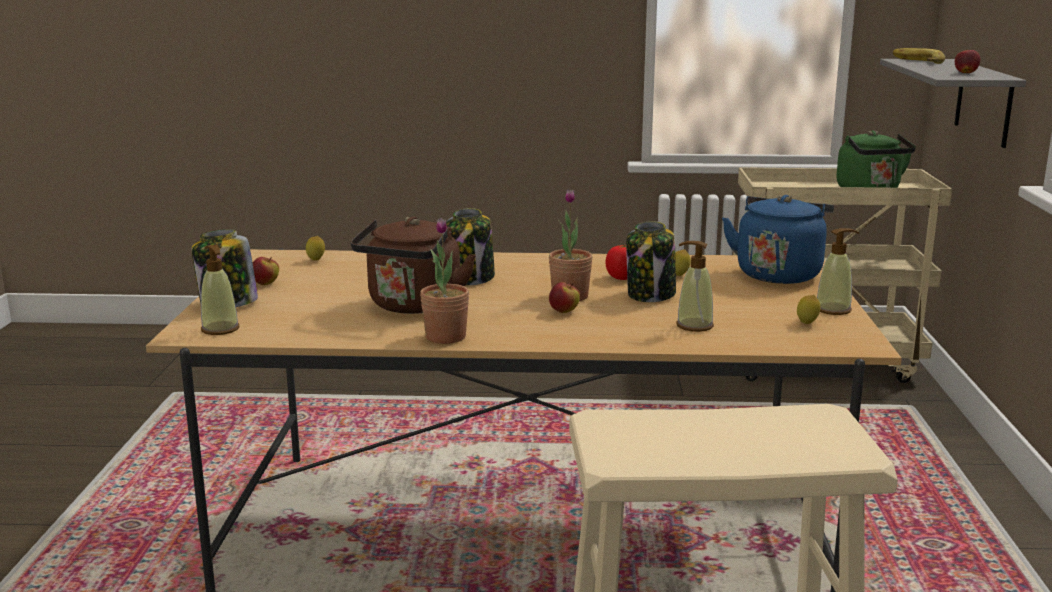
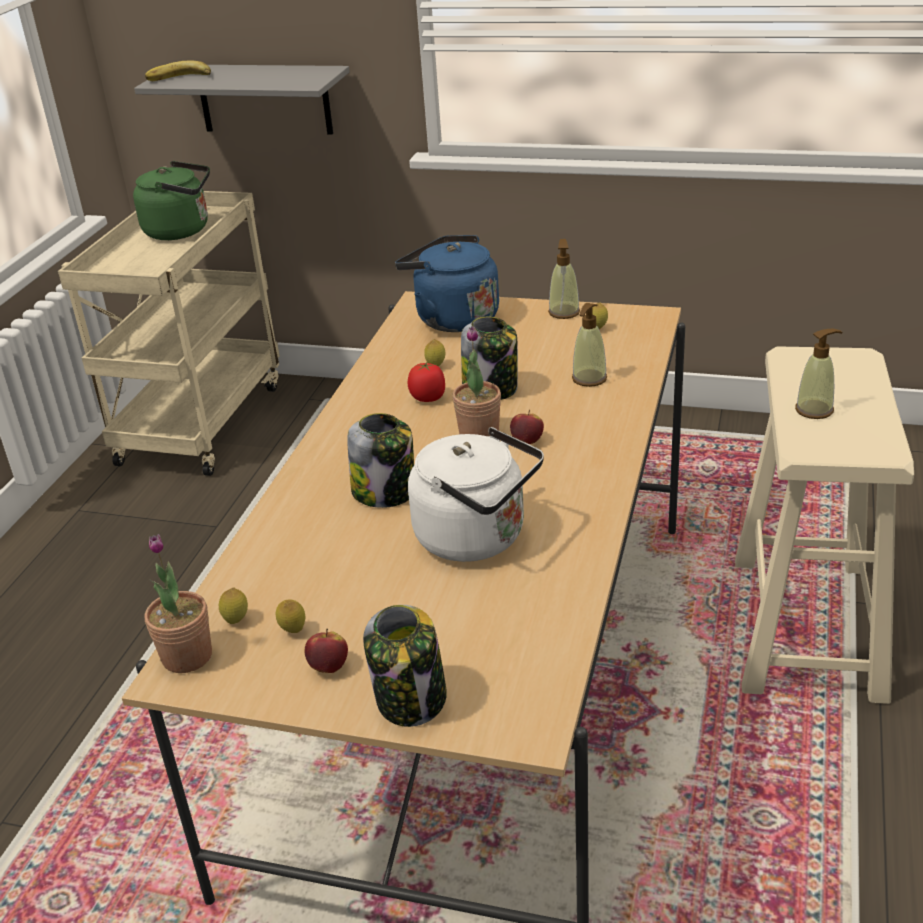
camera: 75 degrees left, 15 degrees up
soap dispenser [201,244,240,335] -> soap dispenser moved to [795,328,842,419]
brown kettle [351,217,476,314] -> white kettle [408,427,544,562]
potted plant [420,218,469,344] -> potted plant moved to [144,534,212,673]
apple [955,49,980,73] -> none
none -> lemon [276,600,306,633]

